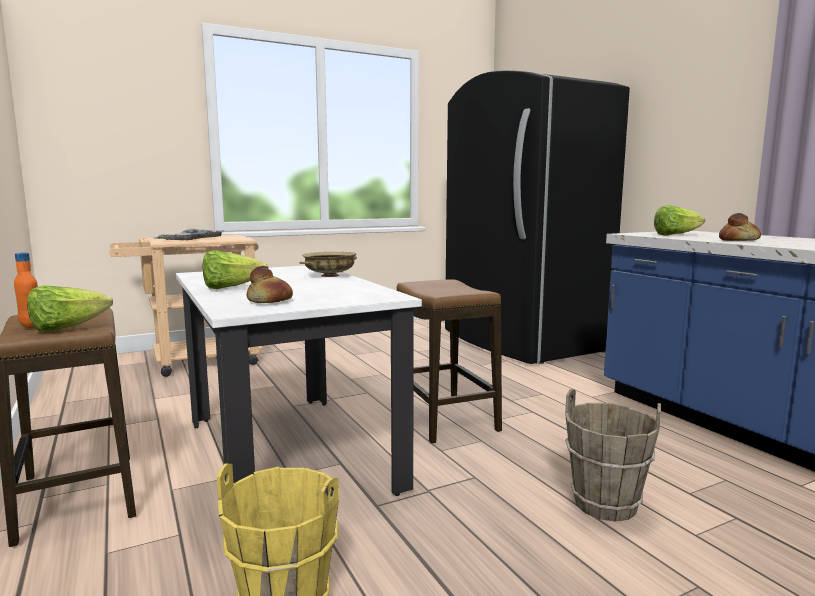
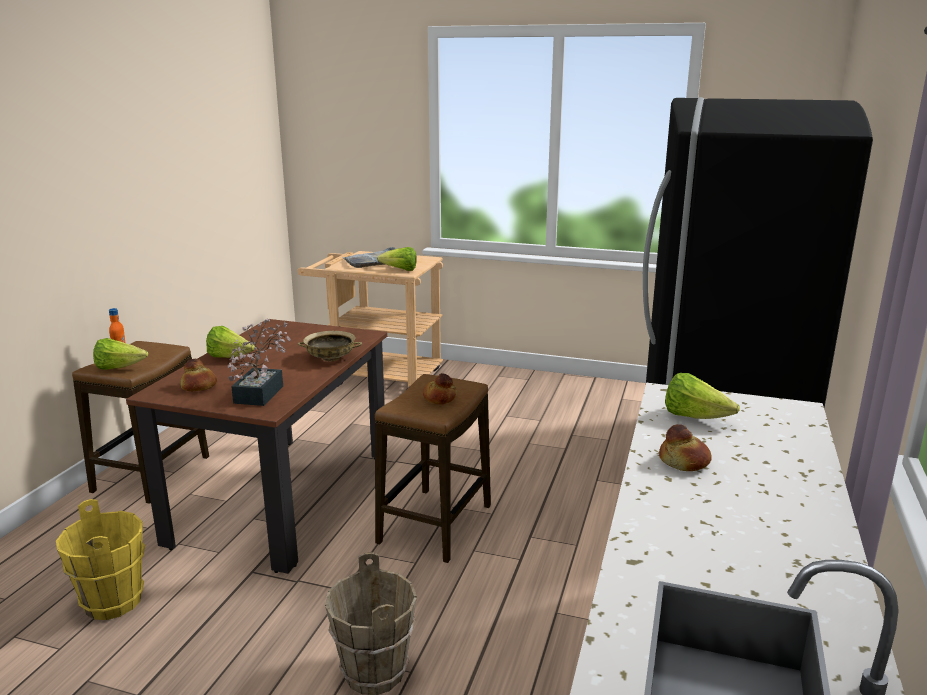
camera: 45 degrees right, 10 degrees up
white dining table [176,265,422,496] -> brown dining table [126,319,387,574]
none -> potted plant [228,319,291,406]
none -> lettuce [377,247,417,271]
none -> bread [423,373,457,404]

